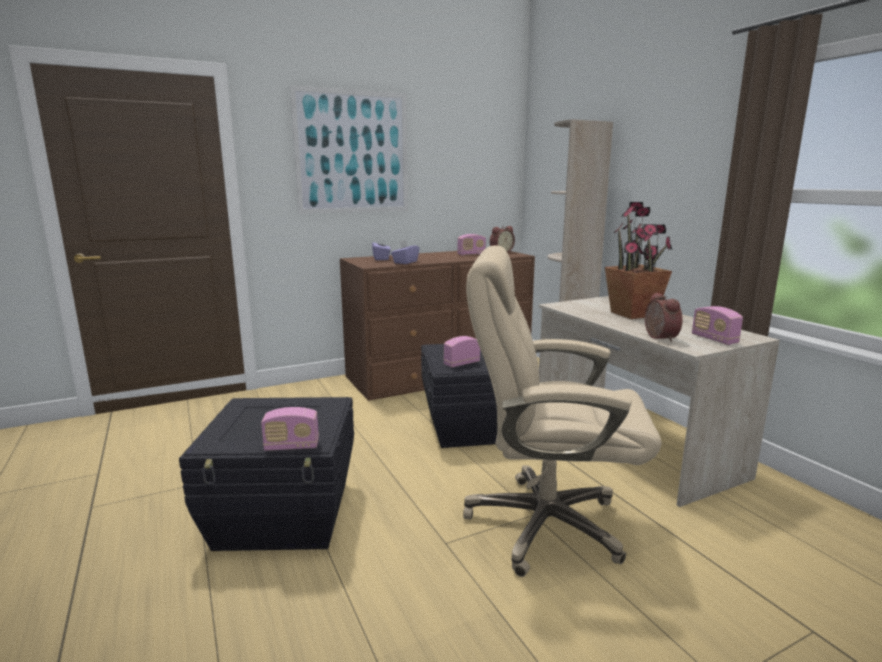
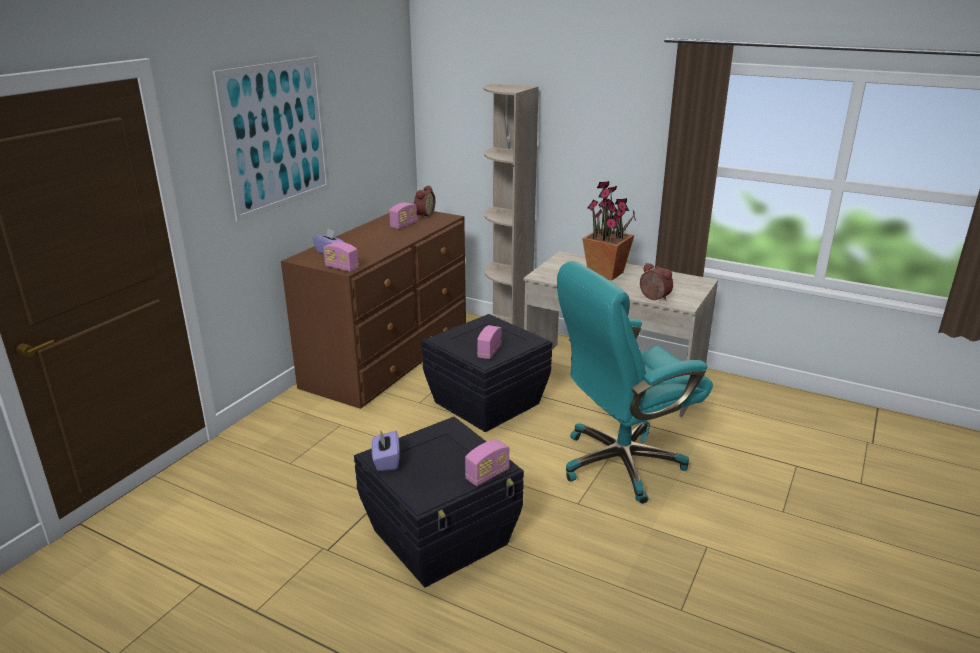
camera: 35 degrees left, 10 degrees up
purple tissue box [391,240,419,264] -> purple tissue box moved to [372,431,399,471]
beige office chair [463,245,661,577] -> turquoise office chair [557,261,713,504]
radio [692,306,743,345] -> radio moved to [323,242,359,272]

